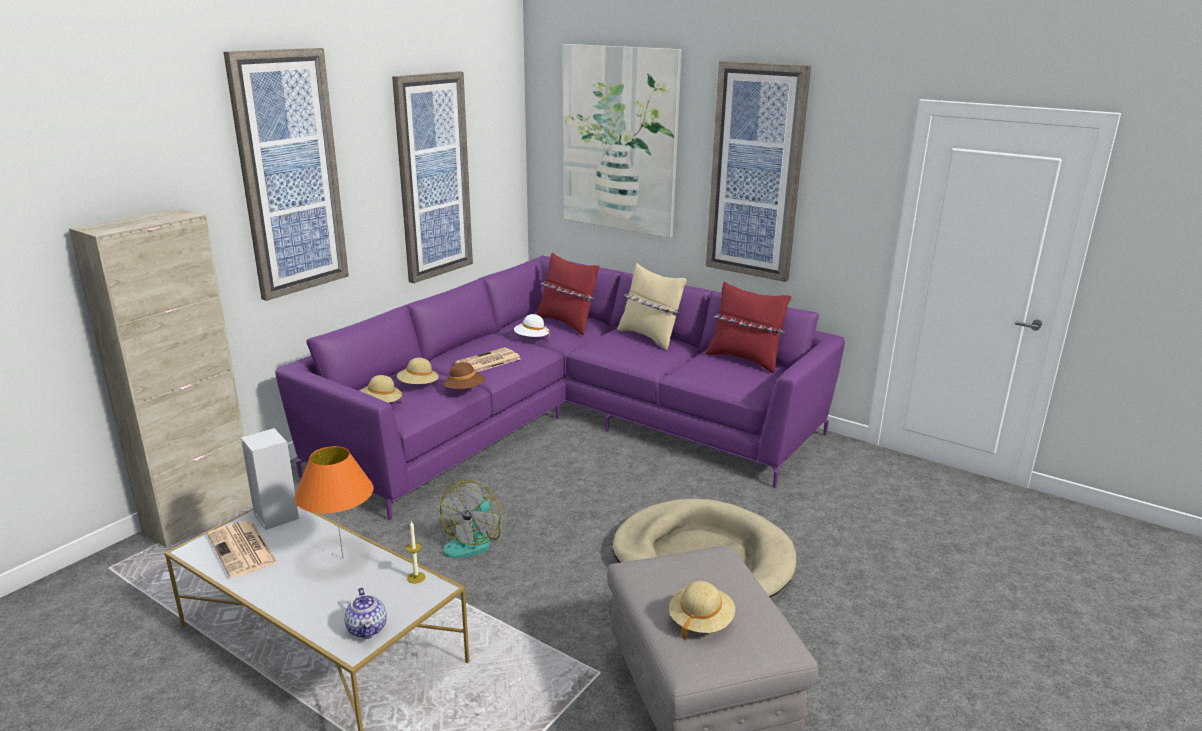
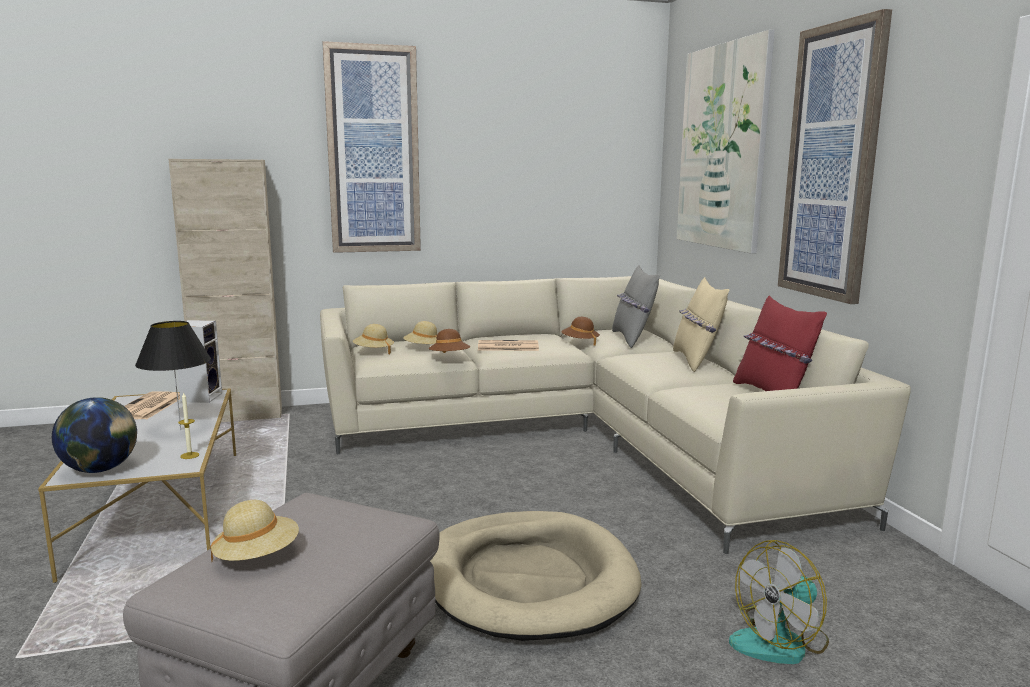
camera: 40 degrees right, 10 degrees down
purple sofa [275,255,845,520] -> beige sofa [320,276,911,554]
orange table lamp [294,446,374,558] -> black table lamp [135,321,211,430]
teapot [344,588,387,639] -> globe [52,397,137,473]
picture [392,71,473,283] -> none
fan [440,480,501,558] -> fan moved to [729,540,829,664]
white hat [514,314,550,340] -> brown hat [562,317,600,346]
red pillow [536,252,600,335] -> grey pillow [612,265,660,348]

